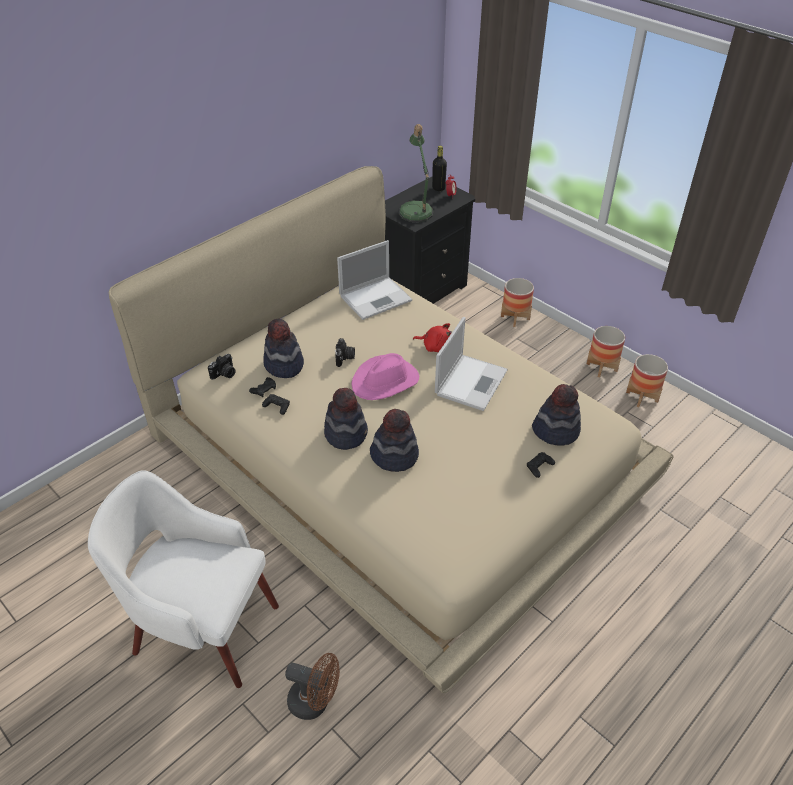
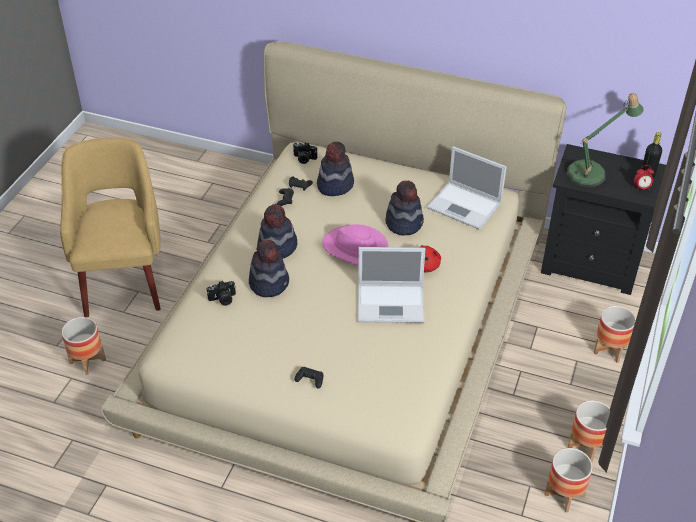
camera: 65 degrees right, 0 degrees up
white armchair [88,470,279,688] -> yellow armchair [60,138,161,318]
brown fan [285,653,340,720] -> planter [62,317,106,375]
camera [335,338,355,367] -> camera moved to [207,281,236,306]
hat [532,384,581,445] -> hat moved to [385,181,424,236]

